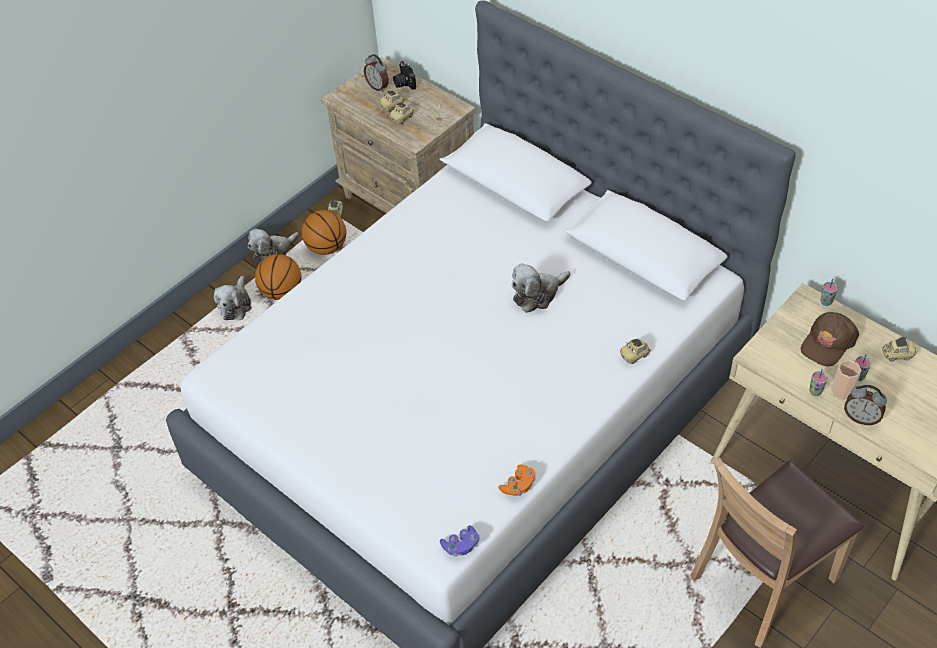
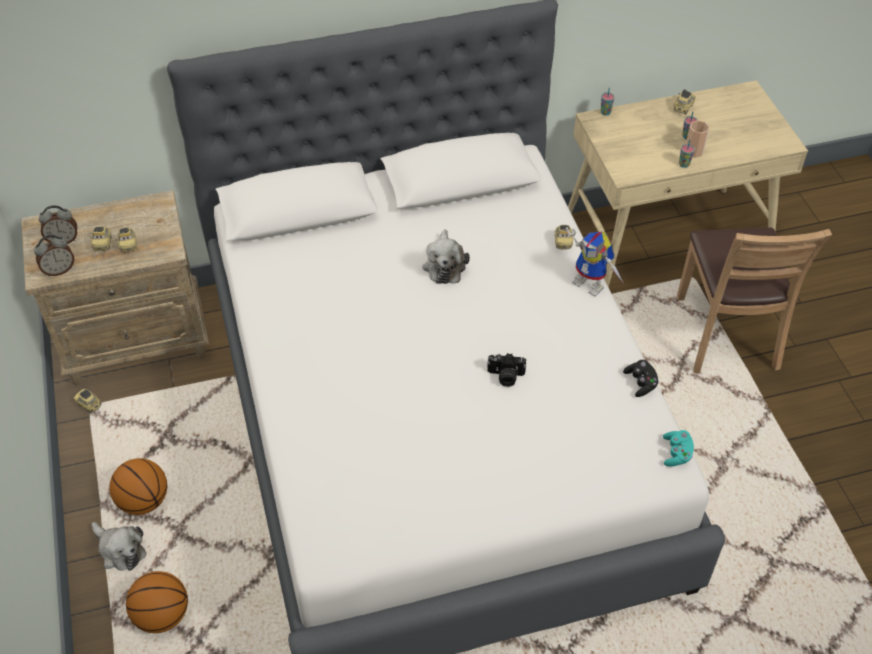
camera: 60 degrees left, 0 degrees up
plush toy [248,228,299,264] -> none
basketball [302,210,346,255] -> basketball moved to [126,571,188,633]
camera [393,61,416,90] -> camera moved to [487,353,526,387]
purple game controller [440,525,479,556] -> turquoise game controller [663,430,694,467]
orange game controller [498,465,535,496] -> black game controller [623,360,659,397]
brown cap [801,312,859,366] -> none
alarm clock [844,385,887,425] -> alarm clock moved to [34,235,74,277]
none -> toy robot [566,227,624,297]

